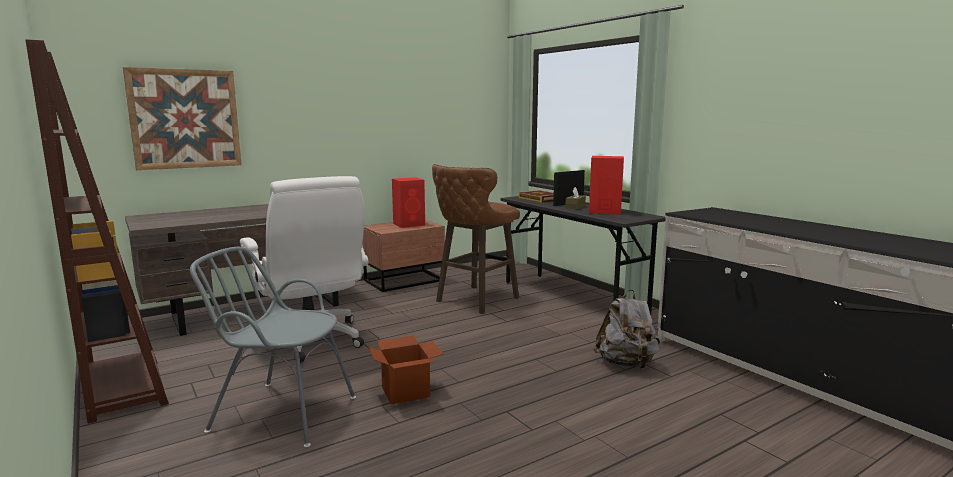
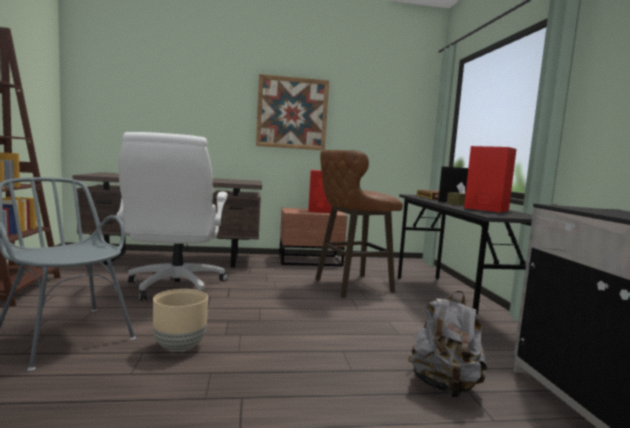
camera: 25 degrees right, 5 degrees down
picture [123,67,241,170] -> picture moved to [256,74,329,150]
cardboard box [368,335,443,404] -> beige planter [153,289,208,351]

